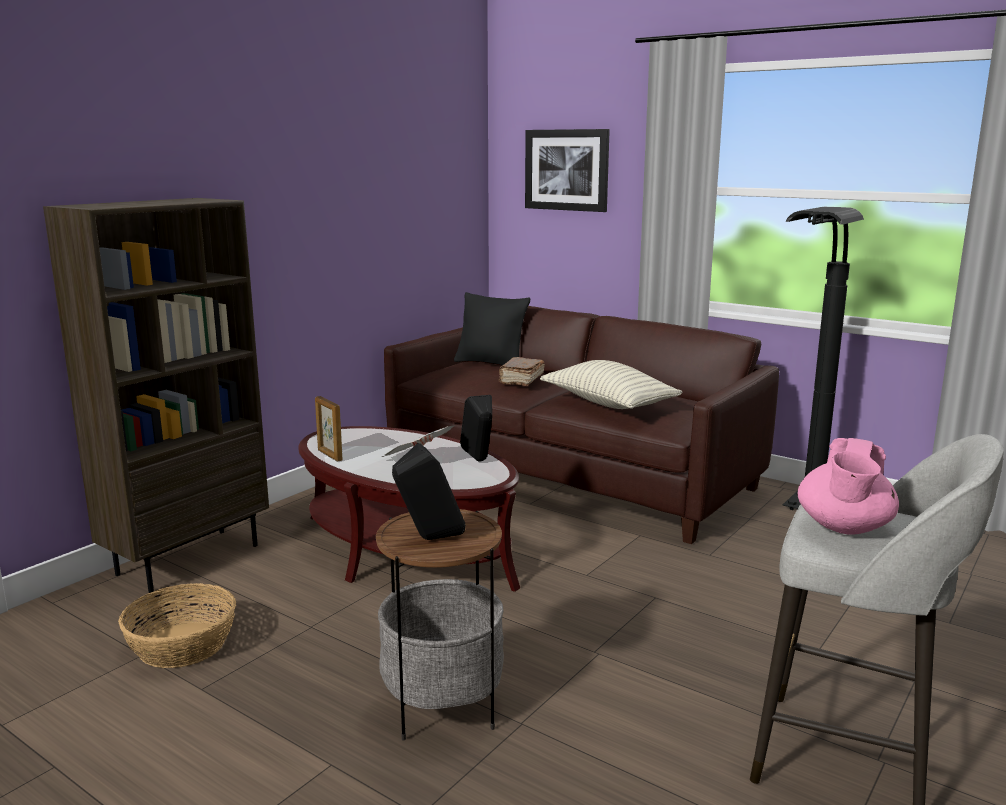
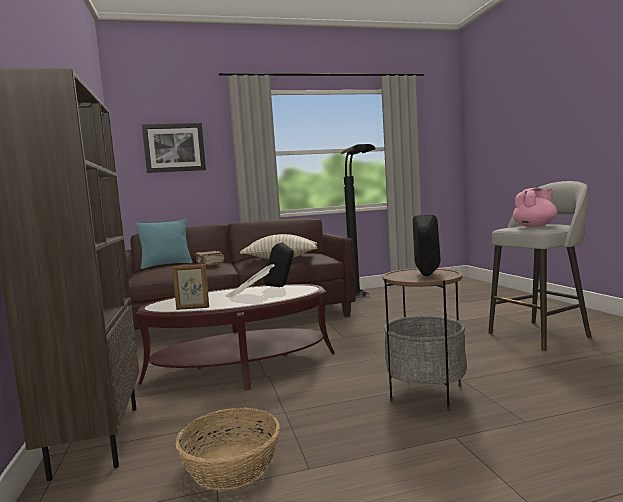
camera: 50 degrees left, 10 degrees down
black pillow [454,292,530,365] -> turquoise pillow [136,219,193,269]
pink teapot [798,438,899,535] -> pink teapot turned 90 degrees counterclockwise [513,188,557,227]

